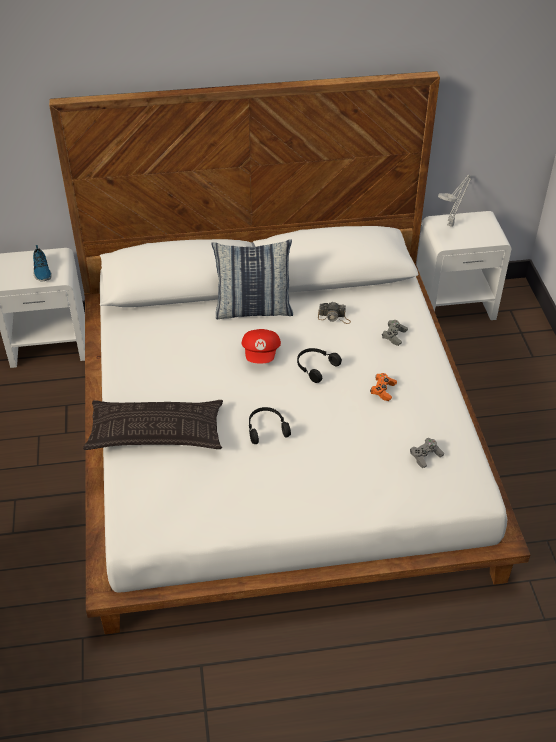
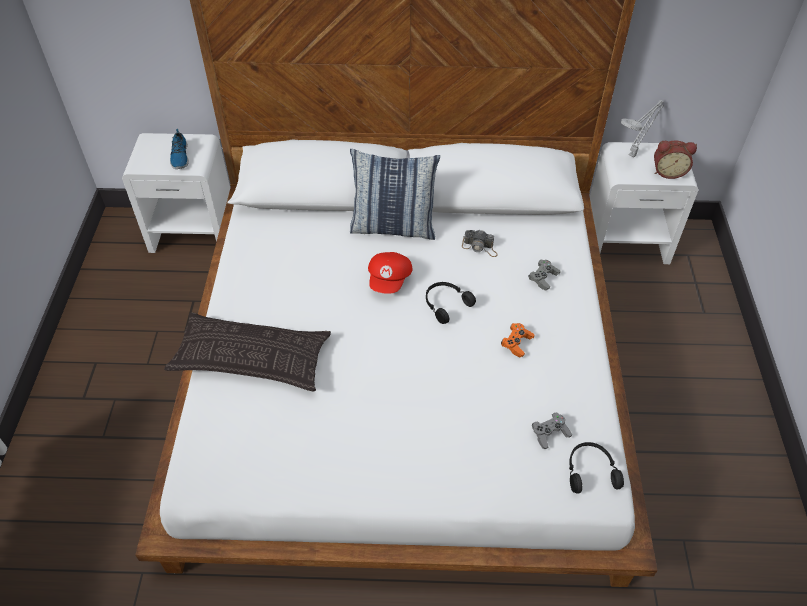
camera: 10 degrees right, 5 degrees up
black headphones [249,407,291,444] -> black headphones moved to [569,442,624,494]
none -> alarm clock [654,140,697,179]

